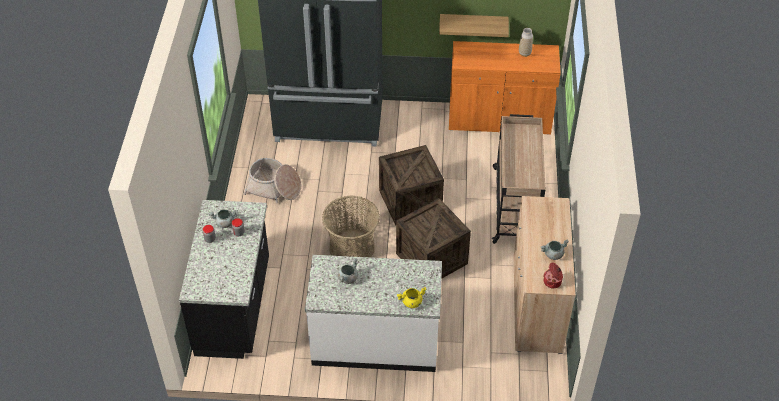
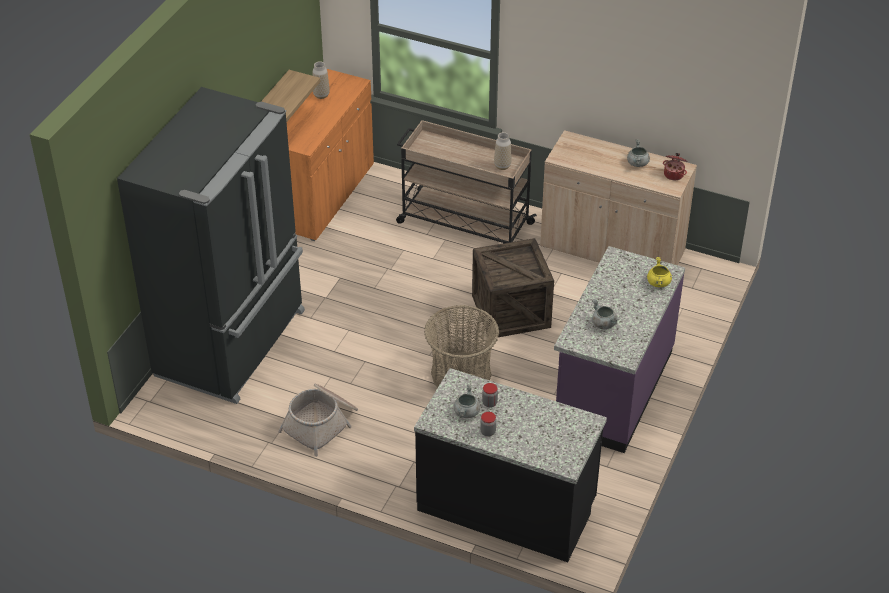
camera: 70 degrees left, 5 degrees down
white counter [305,255,442,372] -> purple counter [554,246,685,453]
crate [379,145,444,226] -> none
none -> vase [494,132,511,170]

